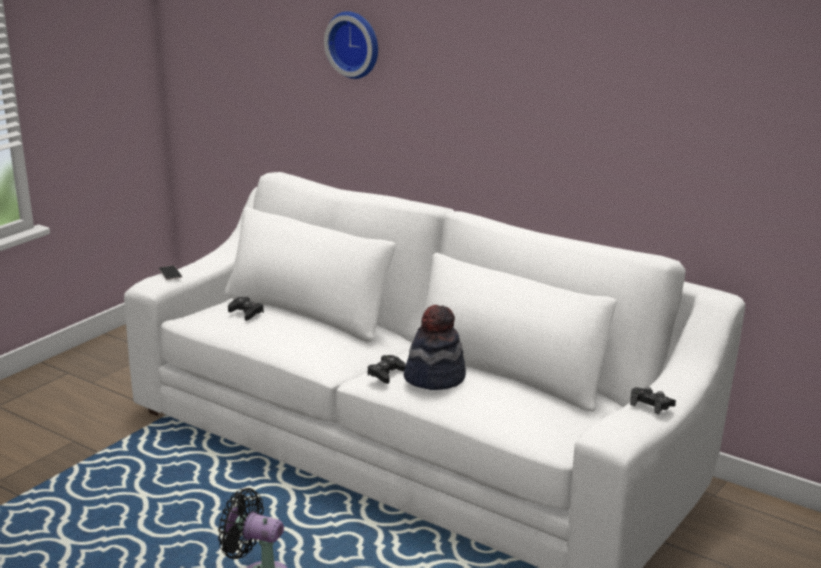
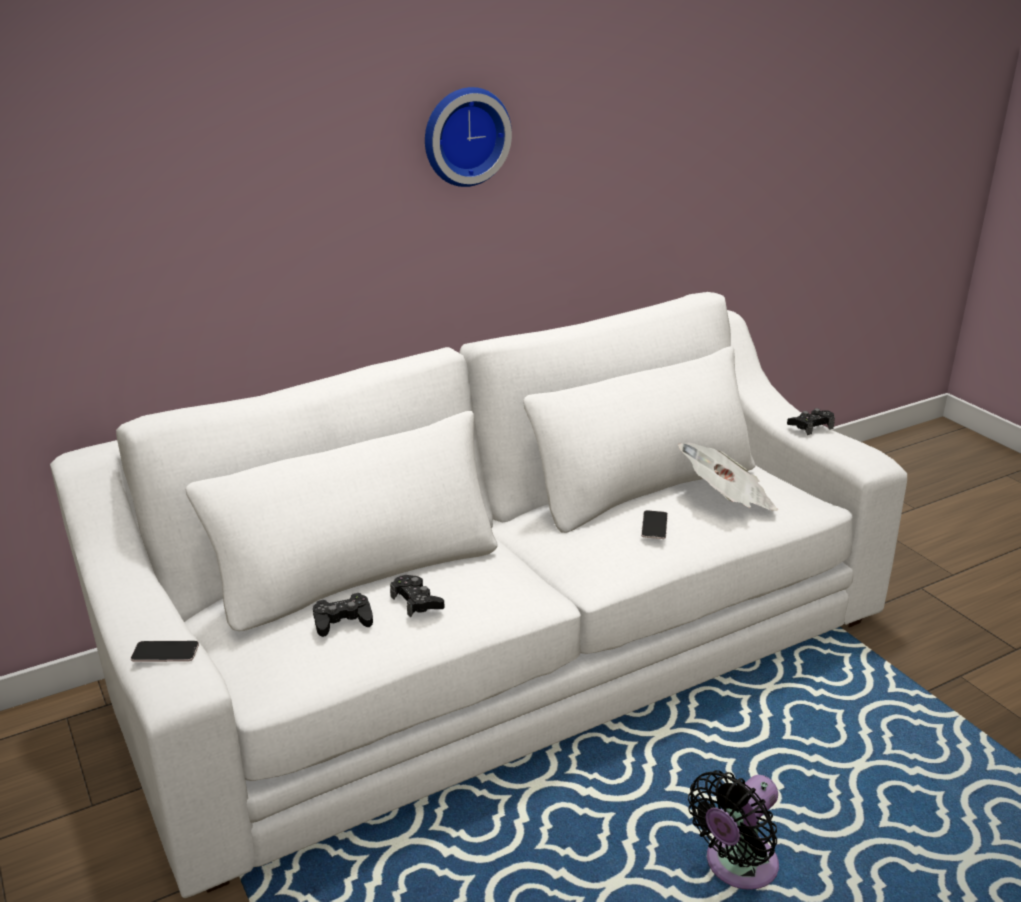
camera: 65 degrees left, 5 degrees up
wall clock [324,11,378,79] -> wall clock moved to [425,87,512,187]
black game controller [368,355,406,384] -> black game controller moved to [390,575,445,617]
hat [404,305,466,390] -> phone [641,510,668,539]
none -> newspaper [678,443,778,511]

